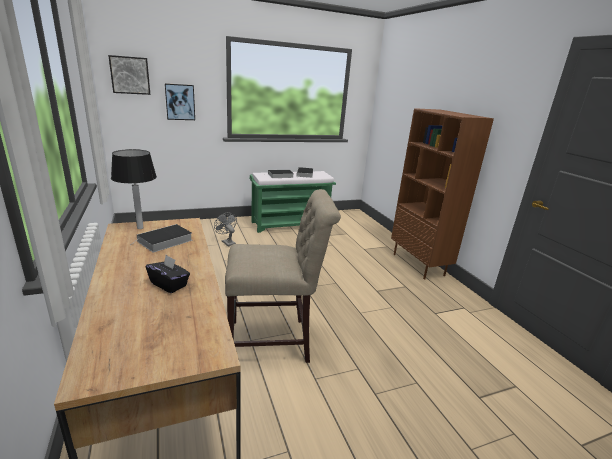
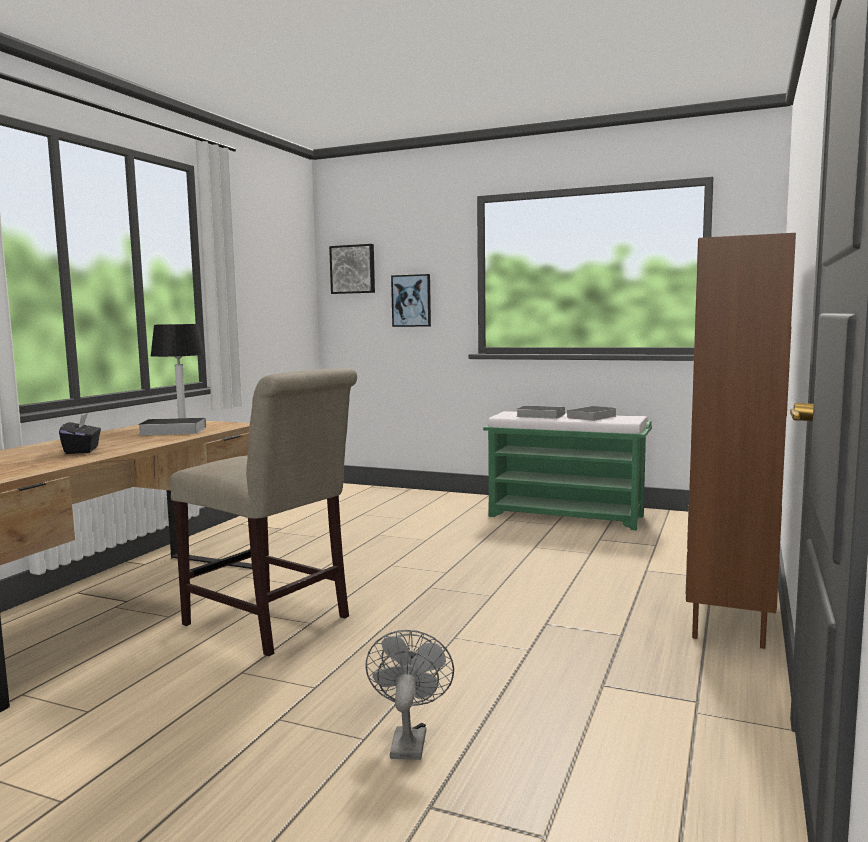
camera: 45 degrees right, 15 degrees down
grey fan [214,212,237,247] -> grey fan moved to [365,630,454,760]

